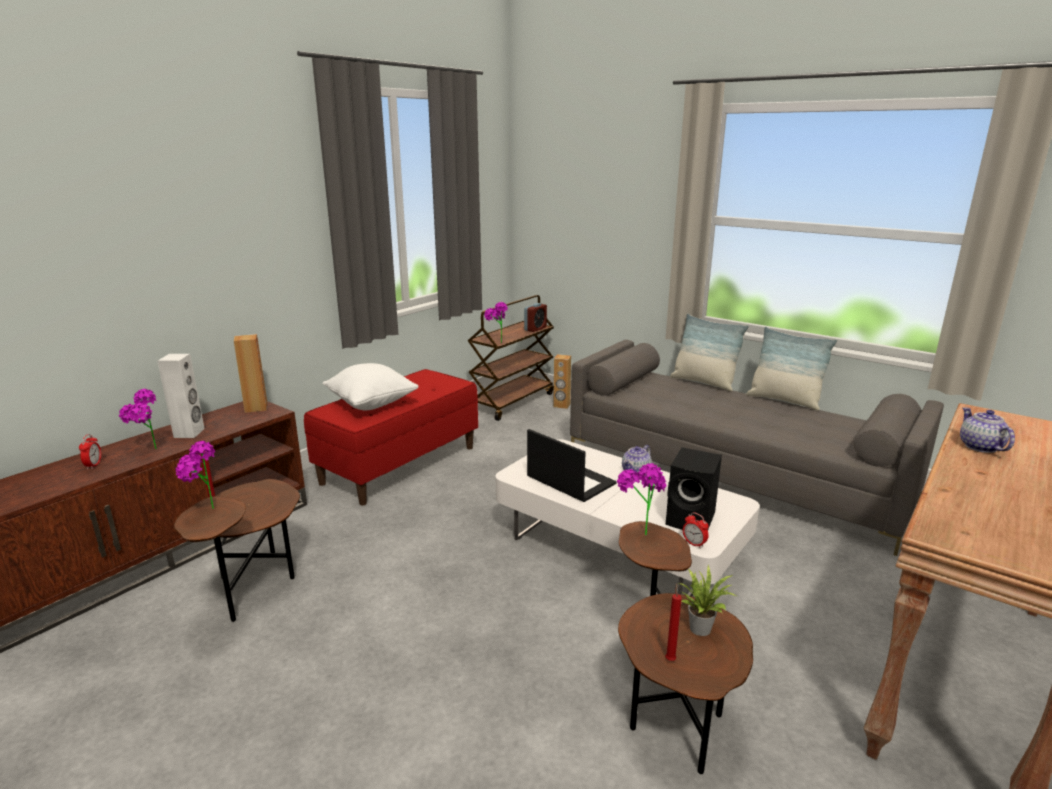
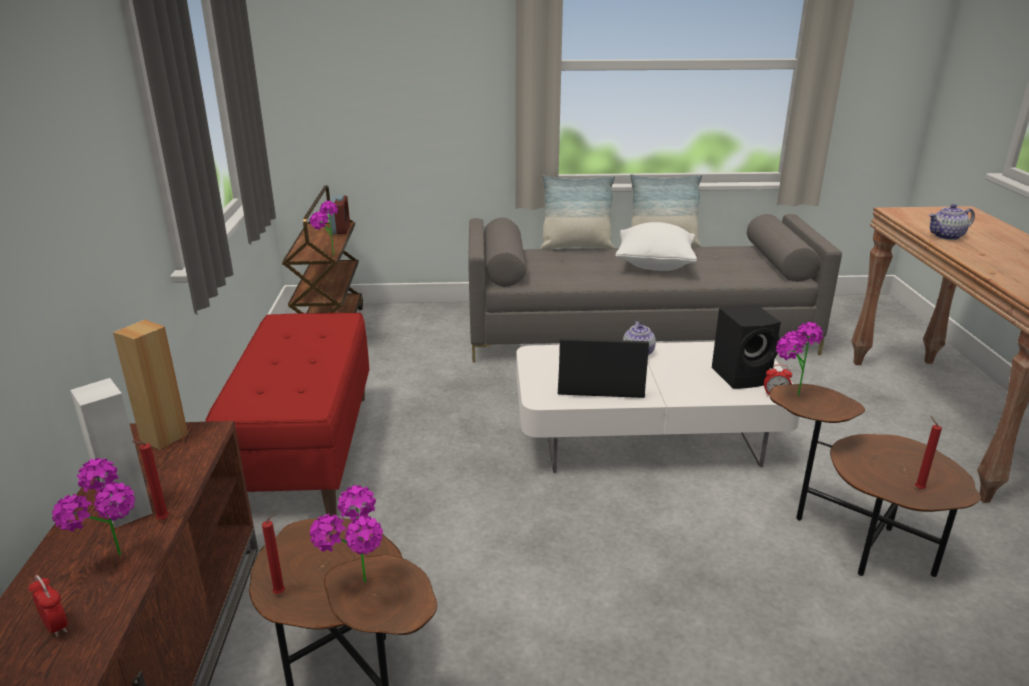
camera: 40 degrees left, 5 degrees up
white pillow [323,363,419,410] -> white pillow moved to [615,222,697,271]
brown speaker [553,354,571,409] -> none
potted plant [679,565,737,636] -> none
teapot [960,407,1015,453] -> teapot turned 60 degrees counterclockwise [928,204,975,240]
none -> red candle [132,441,169,520]

